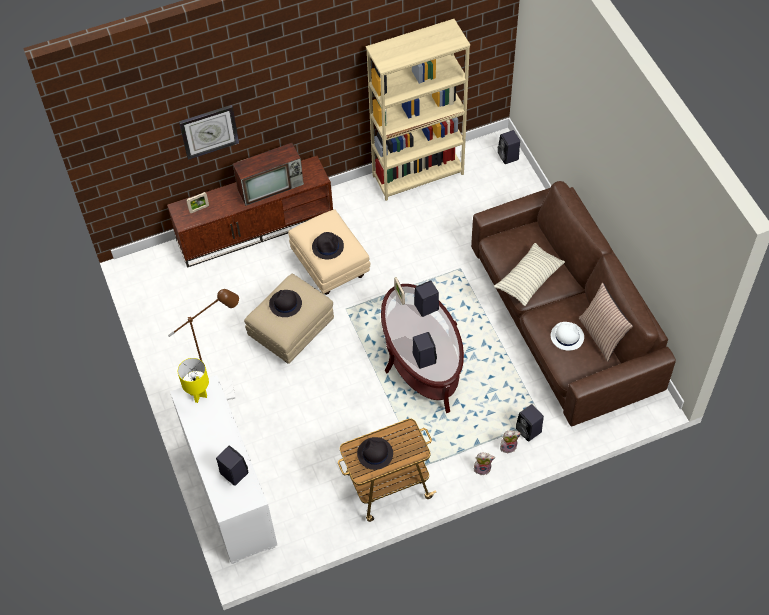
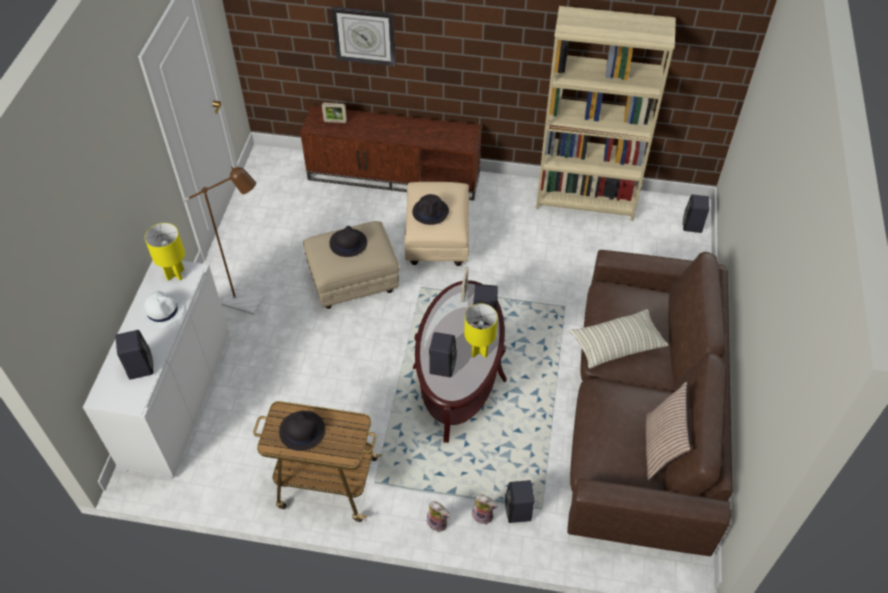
camera: 30 degrees right, 5 degrees down
television [233,143,304,206] -> none
white hat [551,322,584,351] -> white hat moved to [140,291,184,328]
none -> yellow table lamp [464,303,498,358]

